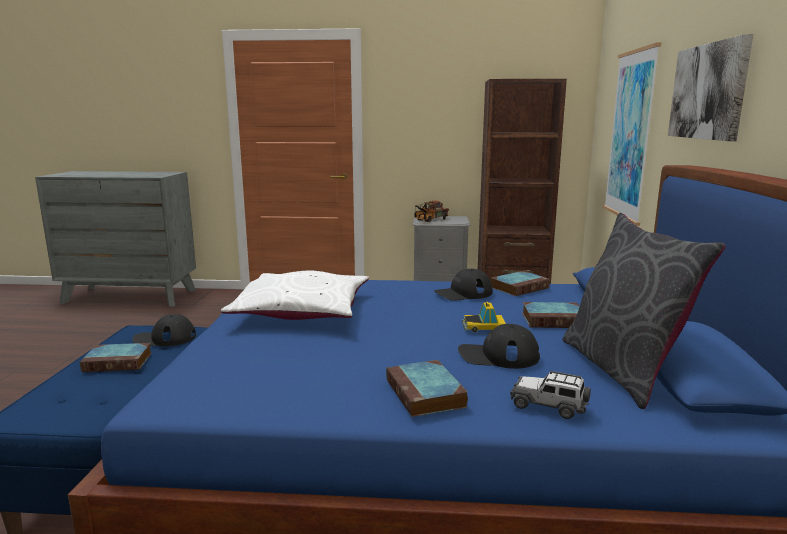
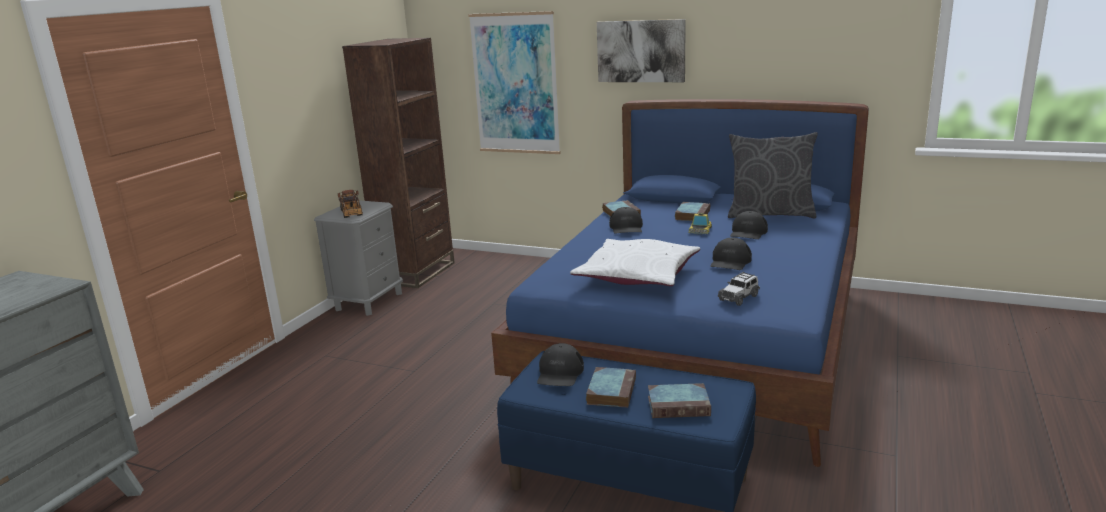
camera: 70 degrees left, 5 degrees up
book [386,360,468,417] -> book moved to [648,383,711,418]
toy car [510,371,591,419] -> toy car moved to [718,272,760,306]
none -> black cap [710,238,752,270]

